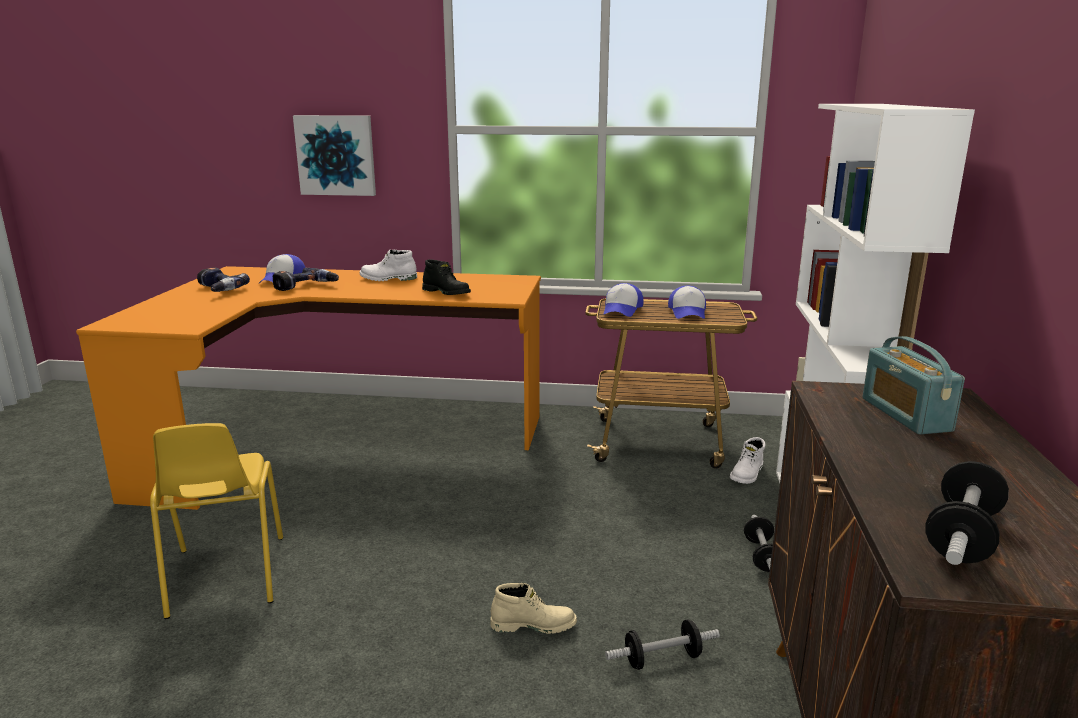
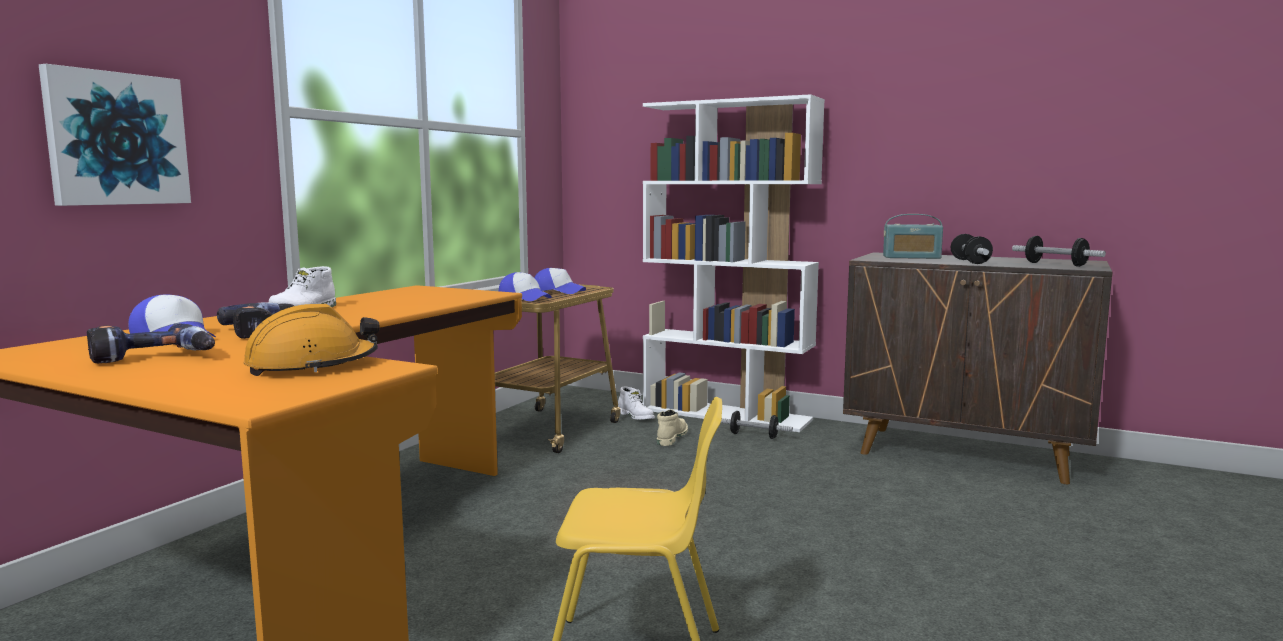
camera: 70 degrees left, 10 degrees down
black boot [422,259,471,295] -> none
beige boot [491,583,577,634] -> beige boot moved to [657,409,688,446]
dumbbell [605,620,720,670] -> dumbbell moved to [951,234,993,264]
none -> orange hard hat [243,304,379,376]

